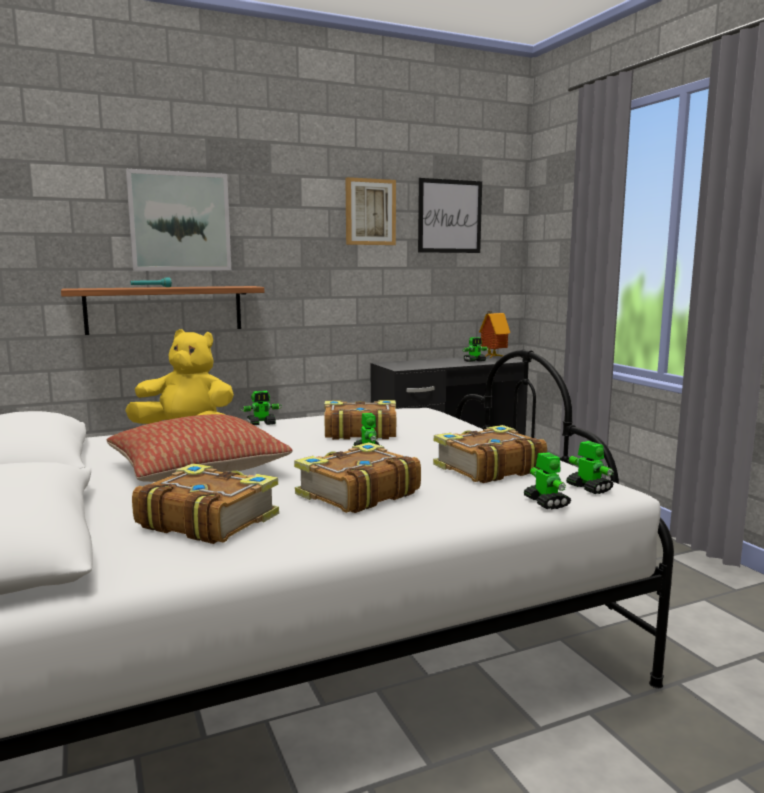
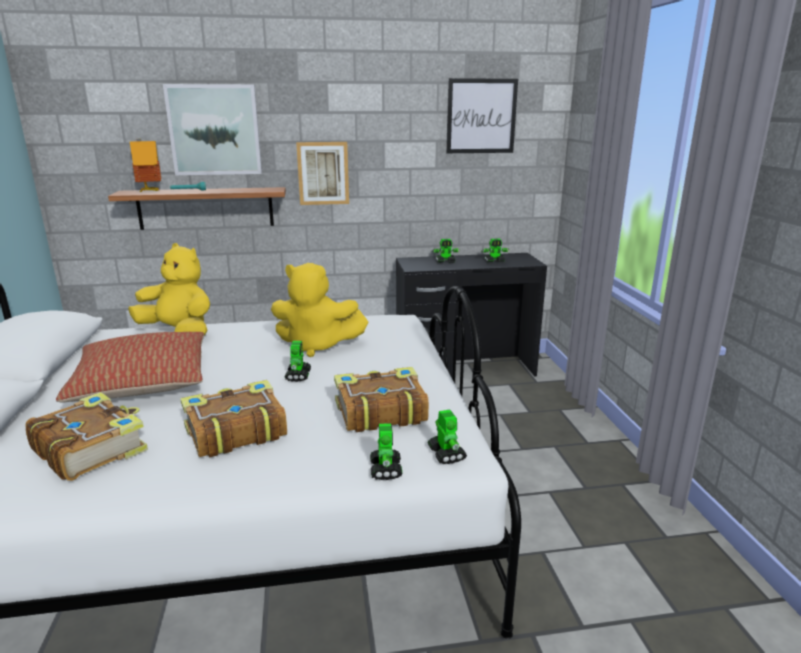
camera: 15 degrees right, 10 degrees up
toy robot [241,391,282,425] -> toy robot moved to [432,239,460,263]
book [324,400,396,440] -> yellow plush toy [271,263,369,357]
picture [345,177,396,245] -> picture moved to [296,142,349,205]
toy house [479,311,510,358] -> toy house moved to [130,139,161,193]

